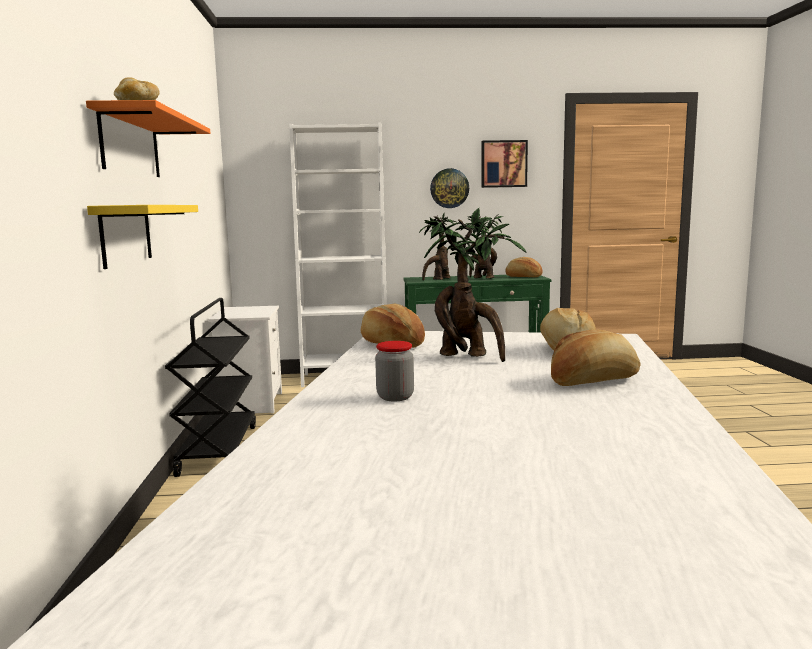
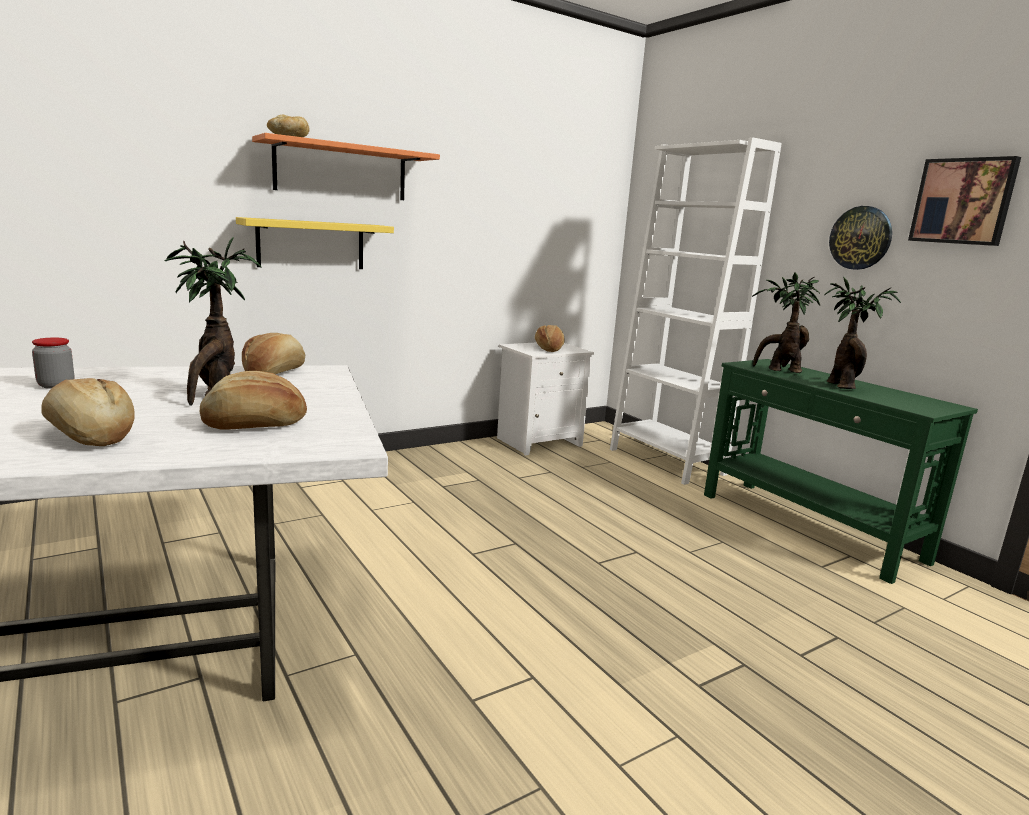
camera: 60 degrees right, 5 degrees up
black cart [165,298,256,477] -> none
bread [506,257,543,277] -> bread moved to [535,325,565,352]

